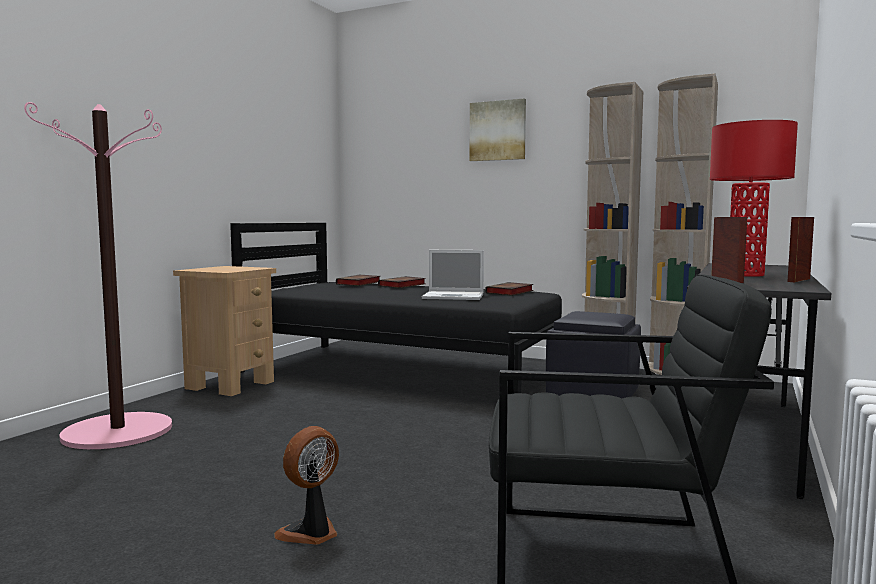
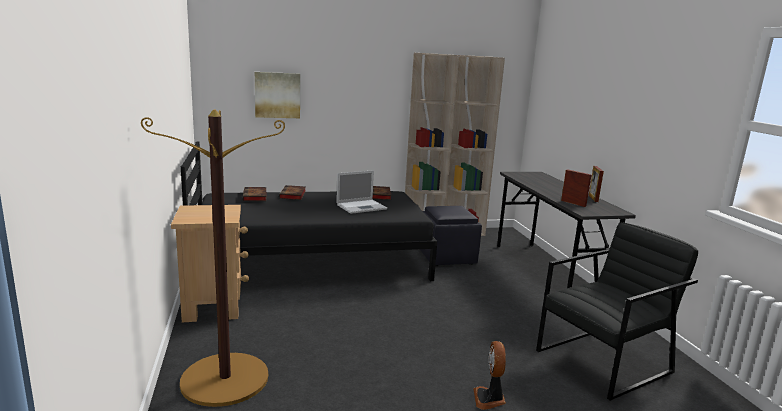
camera: 40 degrees left, 10 degrees up
pink clothes rack [24,102,172,449] -> brown clothes rack [141,110,285,407]
picture [470,98,526,161] -> picture moved to [255,72,300,118]
red table lamp [710,120,798,277] -> none

